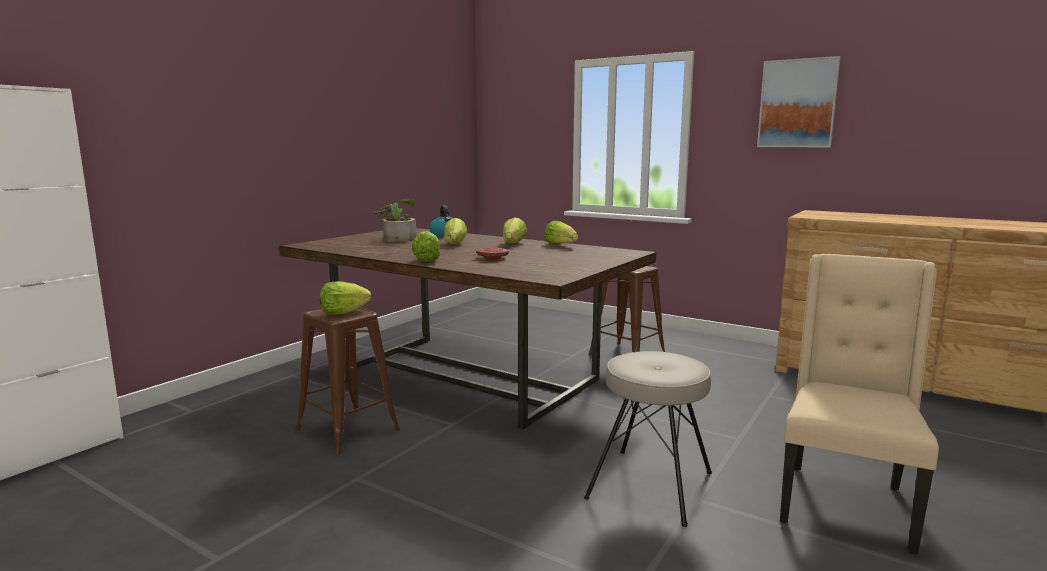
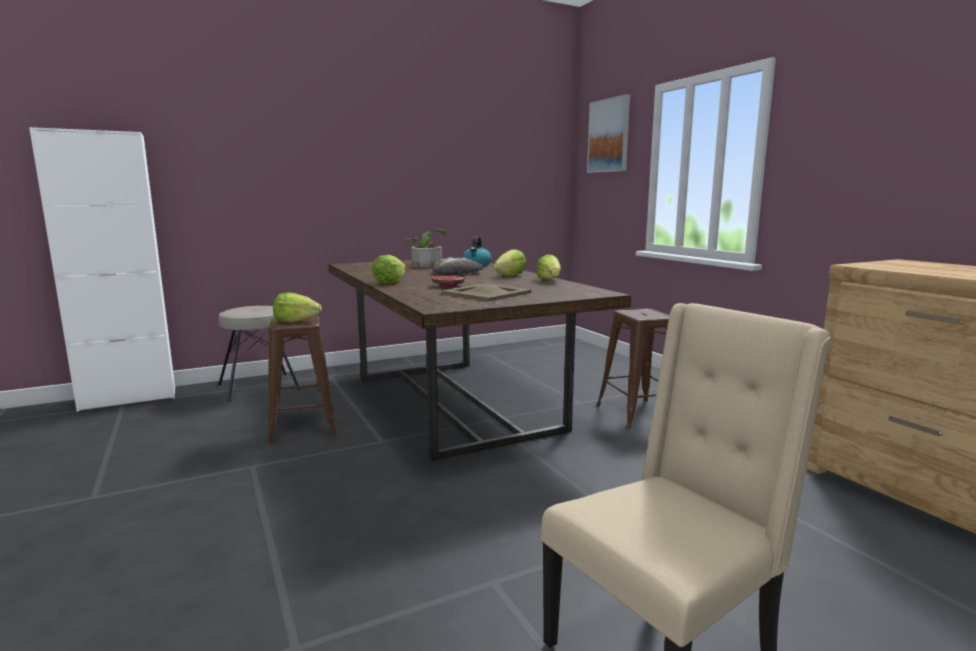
camera: 30 degrees right, 0 degrees up
lettuce [444,218,467,244] -> bread [433,257,483,276]
beige stool [584,351,712,527] -> beige stool moved to [218,306,301,402]
picture [757,56,841,147] -> picture moved to [587,94,630,173]
none -> beige tray [441,283,531,301]

